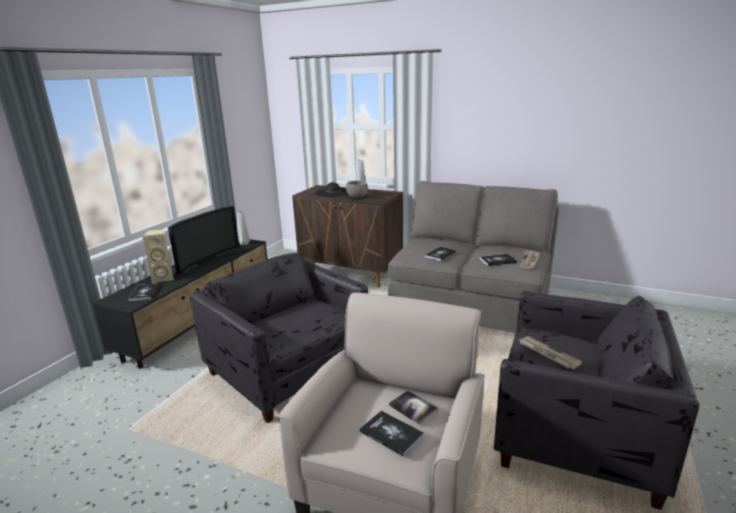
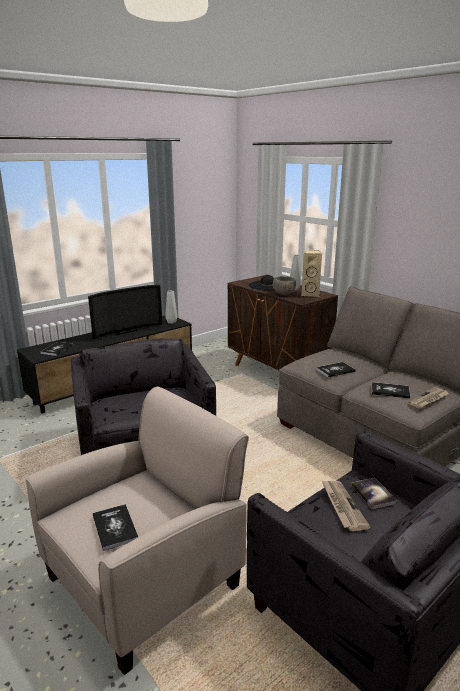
camera: 25 degrees right, 0 degrees up
beige speaker [142,229,174,283] -> beige speaker moved to [301,250,322,297]
book [389,390,438,425] -> book moved to [351,478,397,509]

